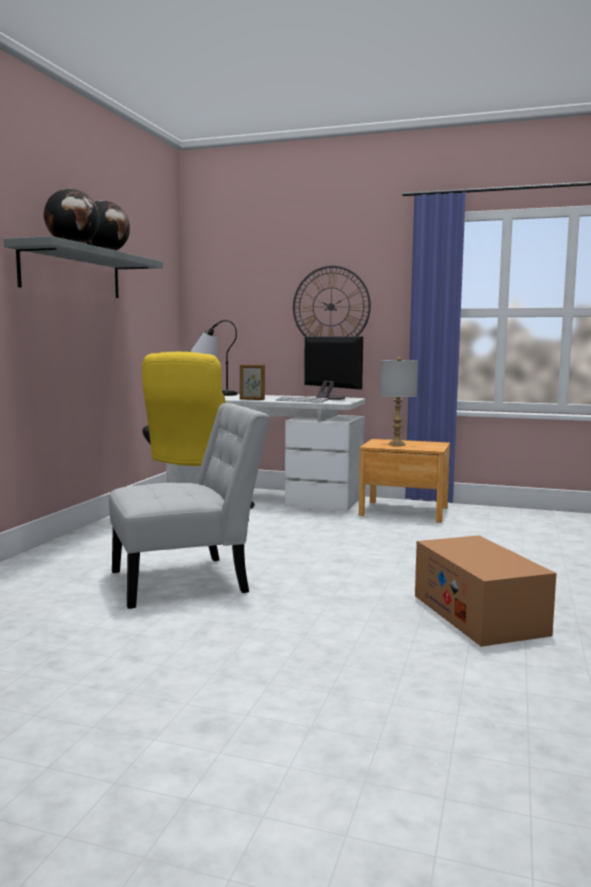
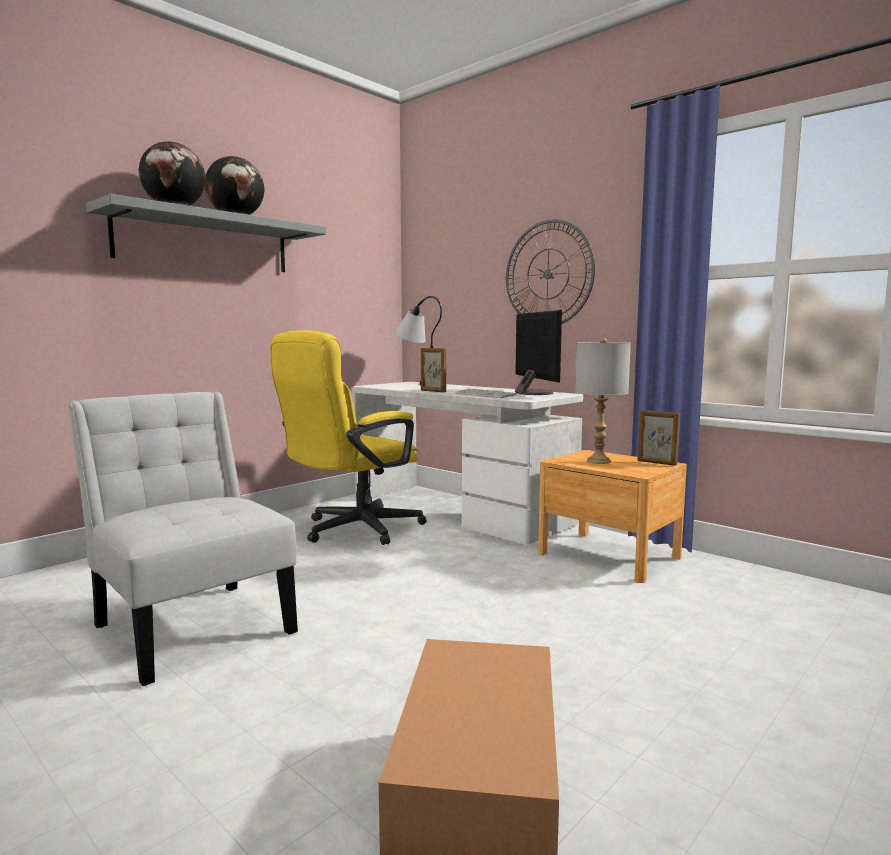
camera: 25 degrees right, 0 degrees up
white chair [109,403,270,609] -> white chair turned 135 degrees counterclockwise [68,392,298,686]
none -> picture frame [638,410,680,466]

